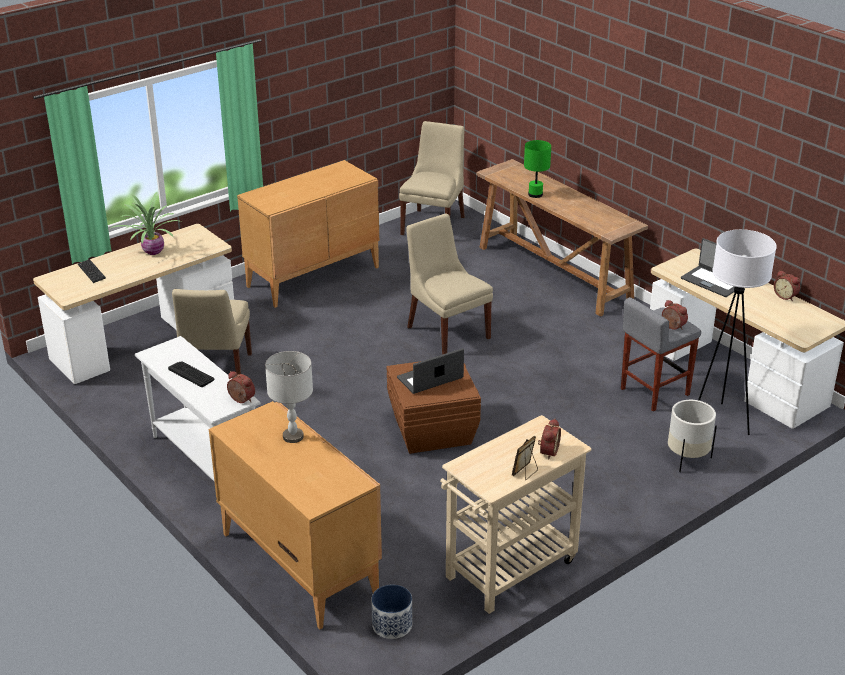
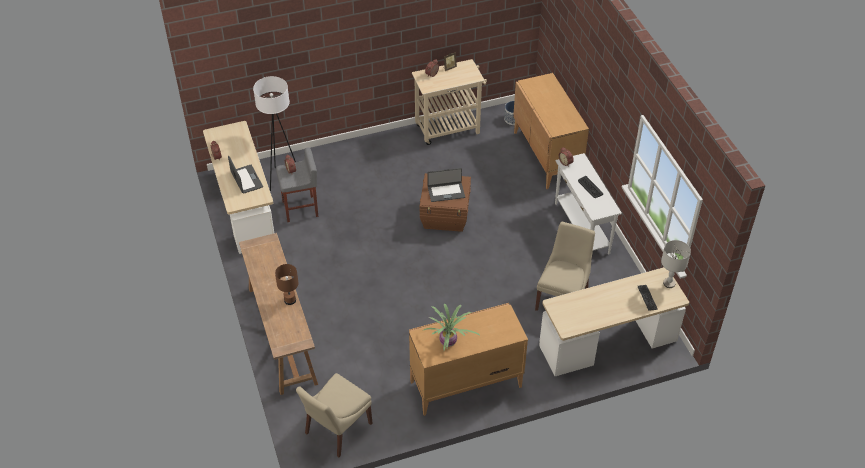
camera: 160 degrees left, 15 degrees up
potted plant [108,192,181,255] -> potted plant moved to [424,303,479,351]
grey table lamp [265,351,313,443] -> grey table lamp moved to [661,240,691,288]
beige chair [406,213,493,355] -> none
green table lamp [524,140,551,198] -> brown table lamp [275,264,298,305]
white planter [668,400,717,472] -> none

